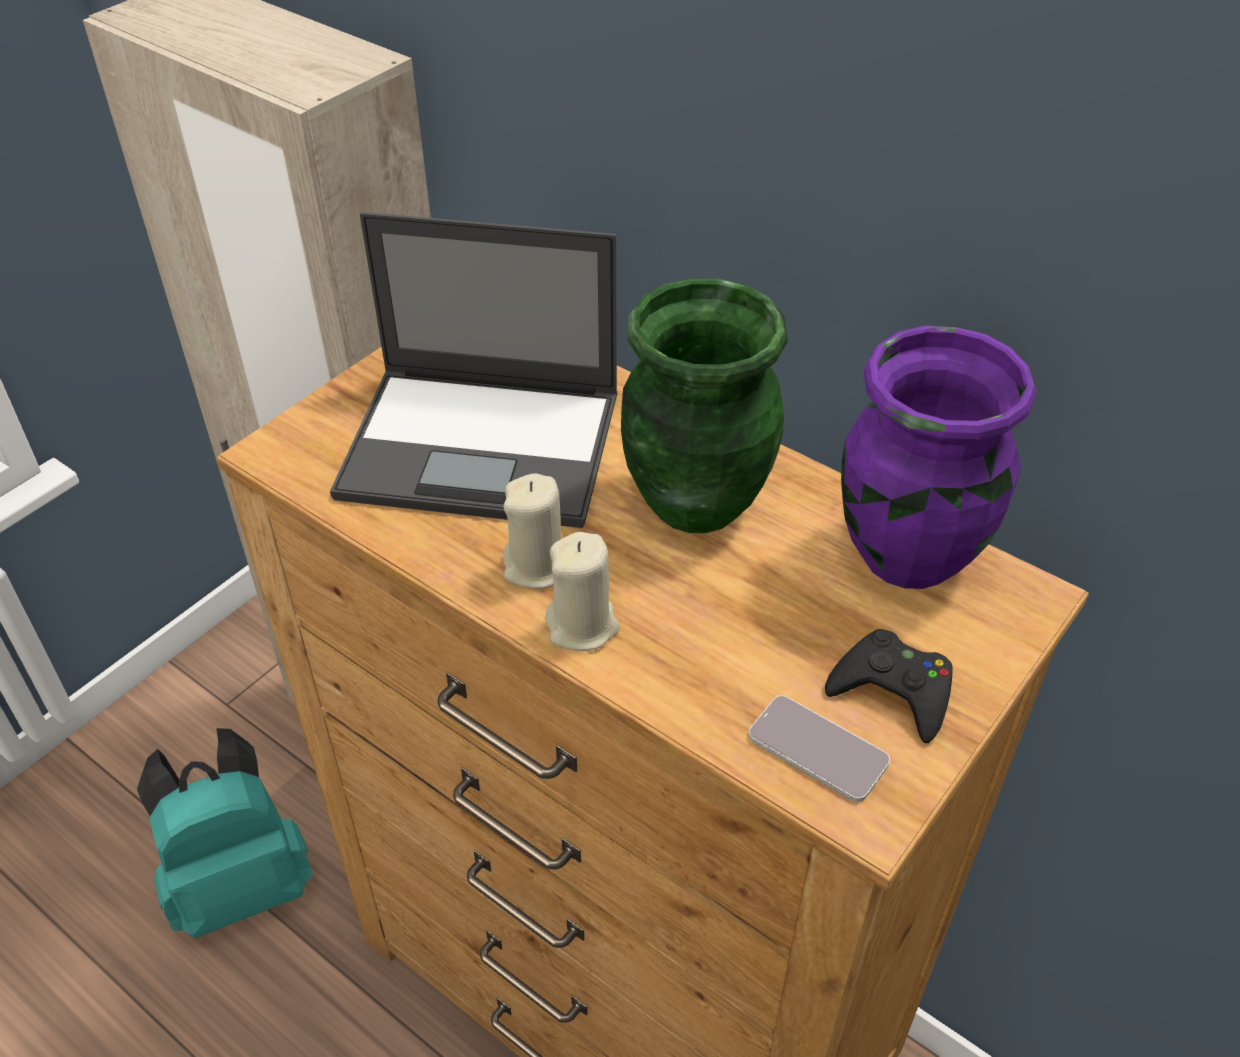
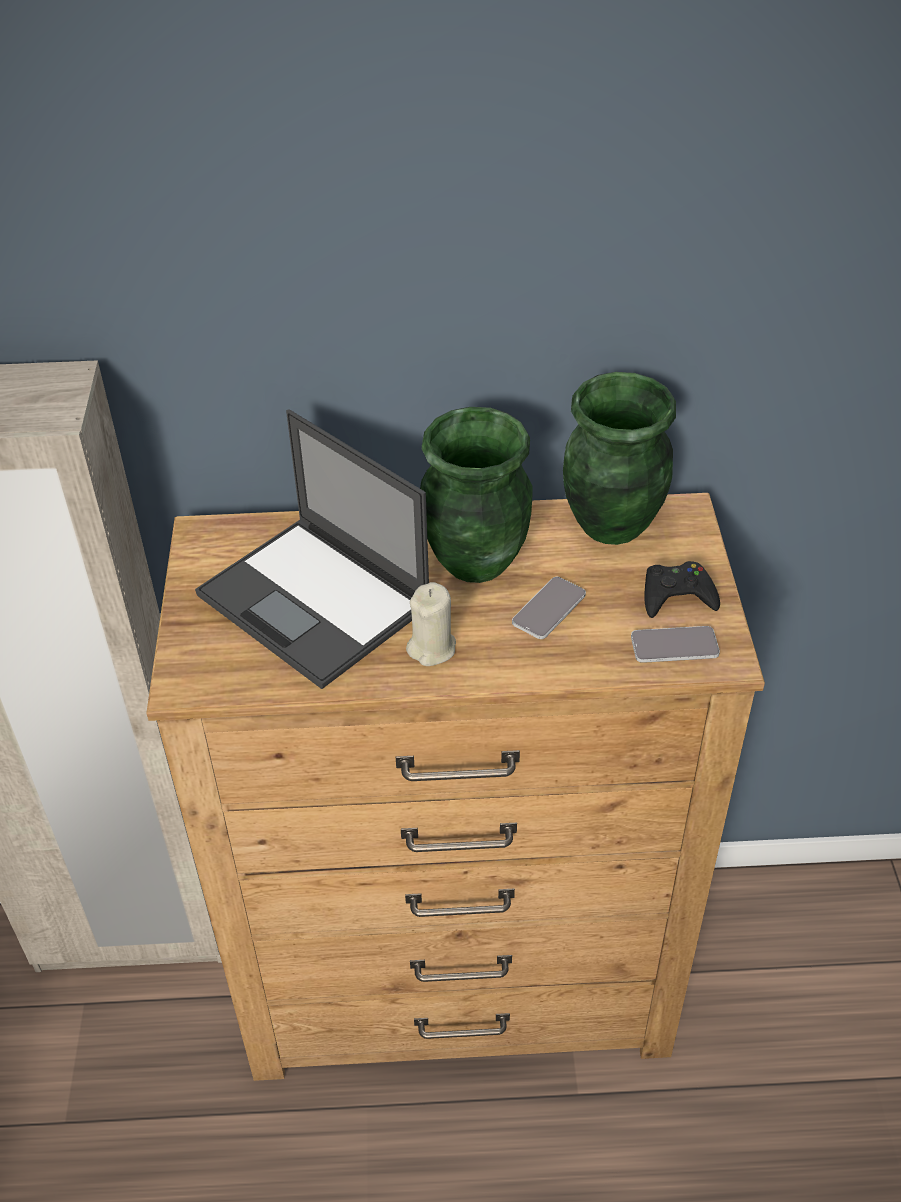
camera: 40 degrees left, 0 degrees up
turquoise backpack [137,728,313,938] -> none
laptop [330,212,617,528] -> laptop turned 75 degrees clockwise [195,409,429,689]
beige candle [546,532,620,651] -> none
purple vase [841,326,1036,589] -> green vase [563,372,676,545]
none -> phone [512,577,586,639]

